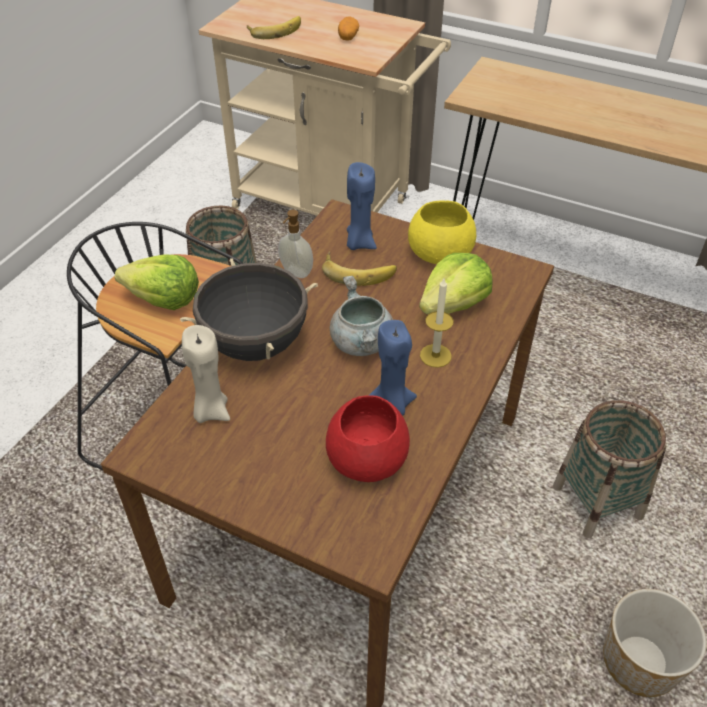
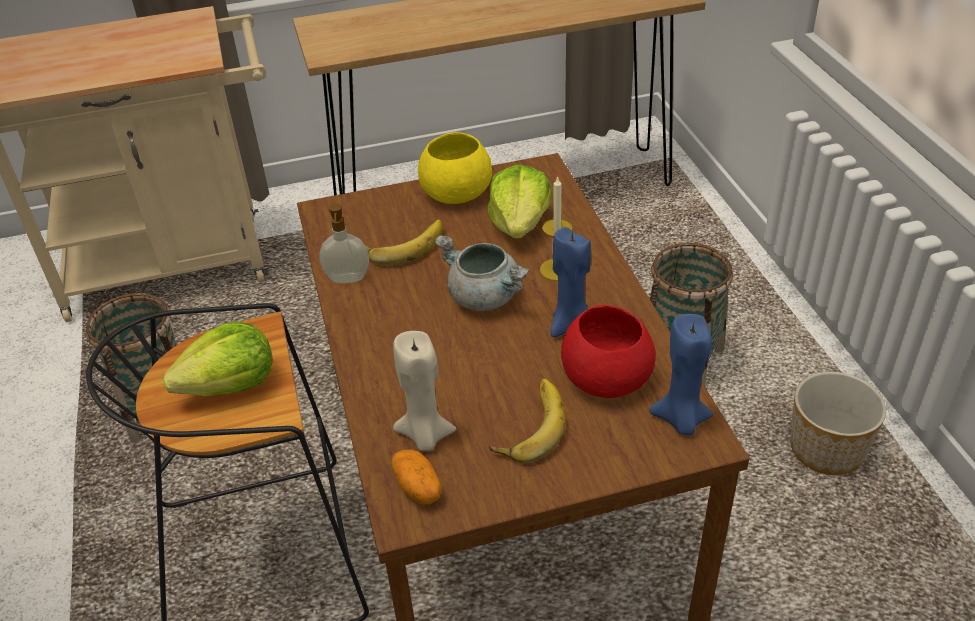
camera: 40 degrees left, 5 degrees down
black cooking pot [180,258,318,361] -> none
banana [247,16,301,39] -> banana moved to [489,378,566,463]
potato [338,16,359,41] -> potato moved to [391,449,442,505]
blue candle [347,162,377,250] -> blue candle moved to [649,314,714,435]

